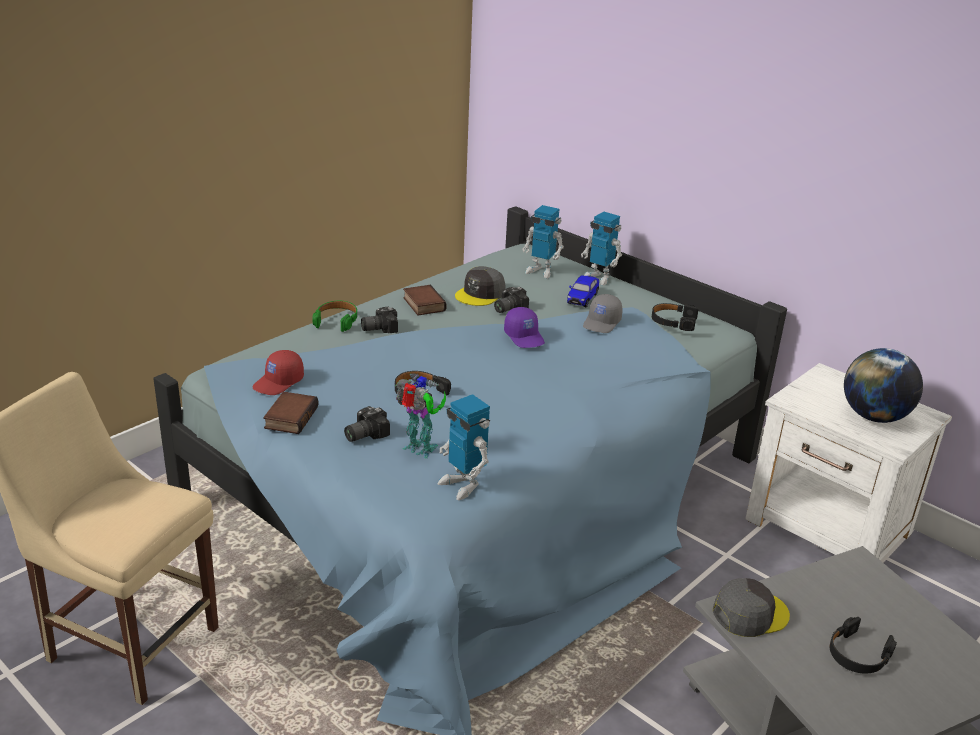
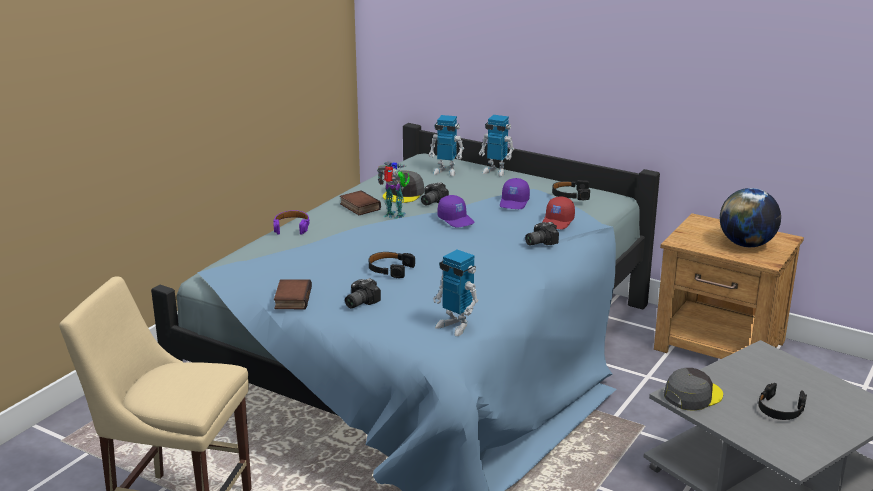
camera: 10 degrees left, 5 degrees down
red cap [252,350,304,395] -> red cap moved to [543,196,575,229]
green headphones [312,301,357,332] -> purple headphones [273,210,309,235]
camera [361,307,398,333] -> camera moved to [525,222,559,246]
toy robot [396,373,446,458] -> toy robot moved to [377,162,410,219]
toy car [567,275,599,308] -> none
grey cap [583,294,623,333] -> purple cap [500,178,530,209]
white nightstand [745,363,952,560] -> brown nightstand [654,213,804,359]

